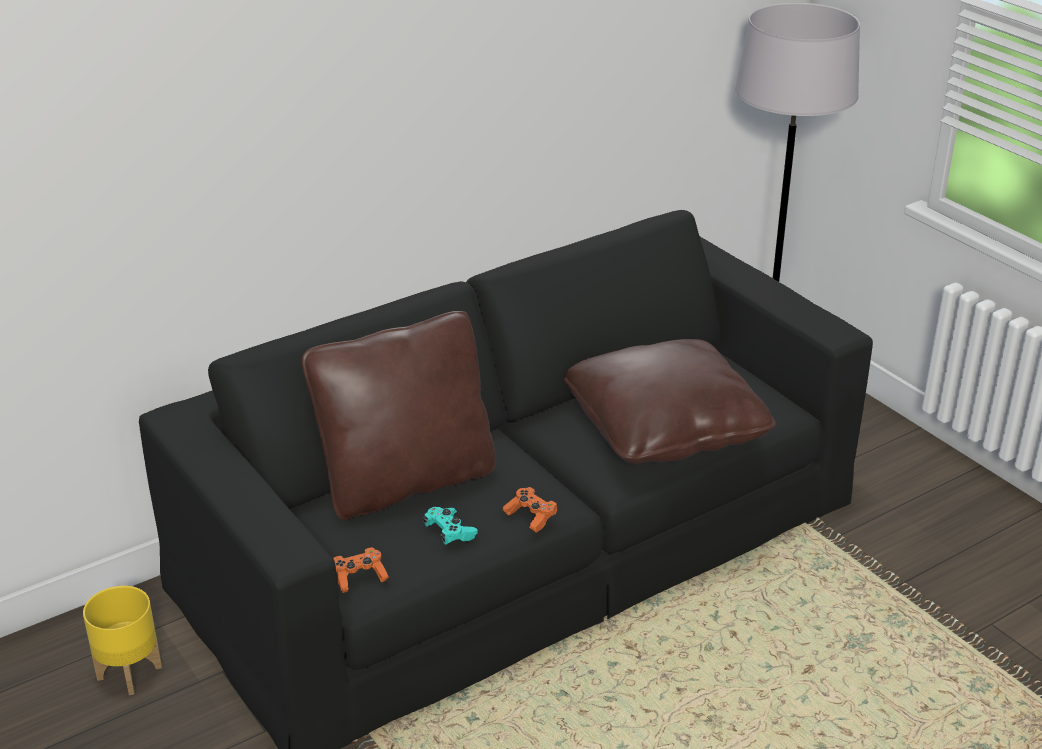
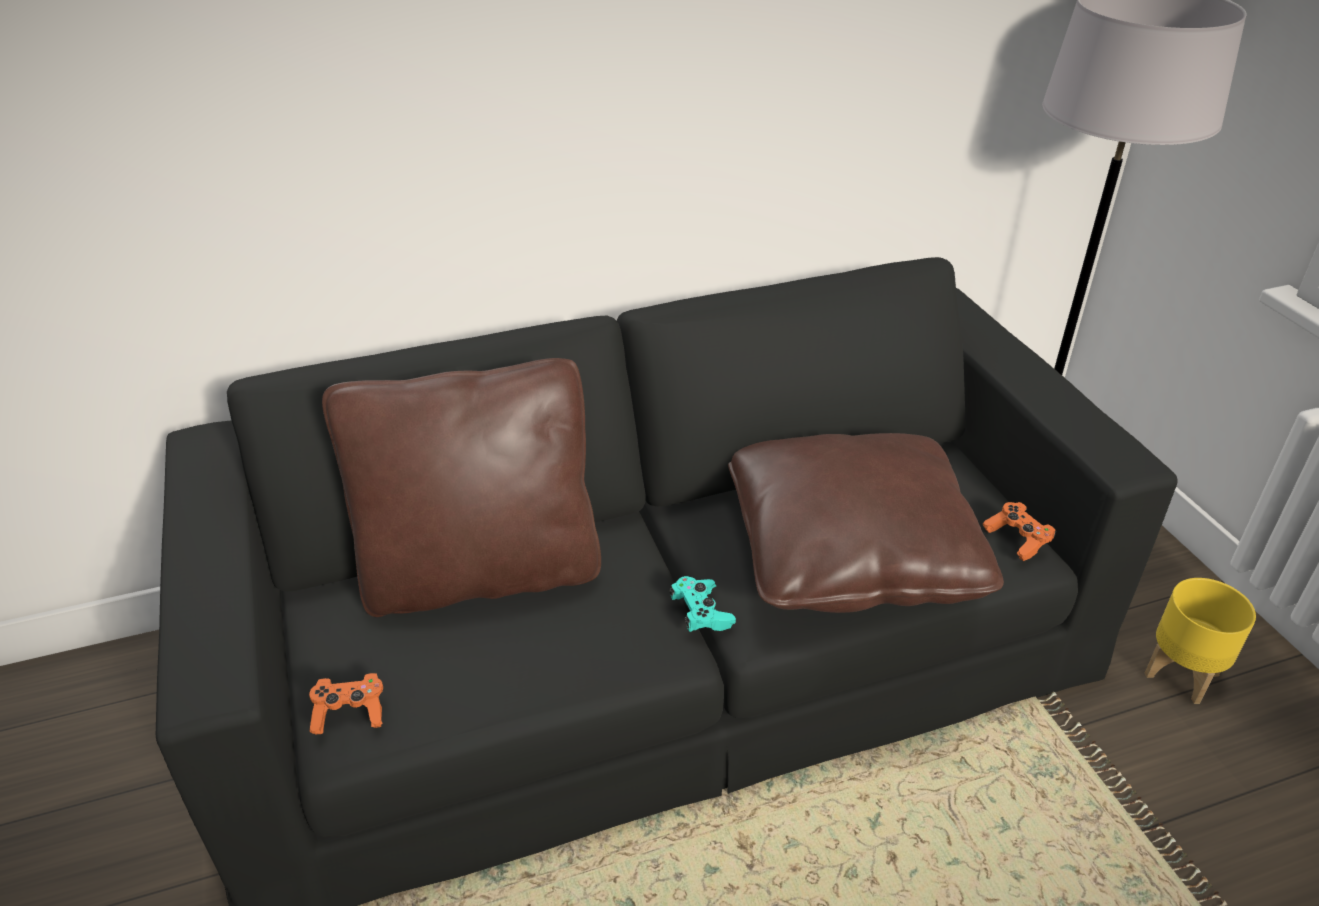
camera: 15 degrees right, 5 degrees up
yellow planter [83,586,162,695] -> yellow planter moved to [1145,578,1256,704]
turquoise game controller [423,507,478,545] -> turquoise game controller moved to [669,576,736,632]
orange game controller [502,487,558,533] -> orange game controller moved to [983,502,1056,561]

